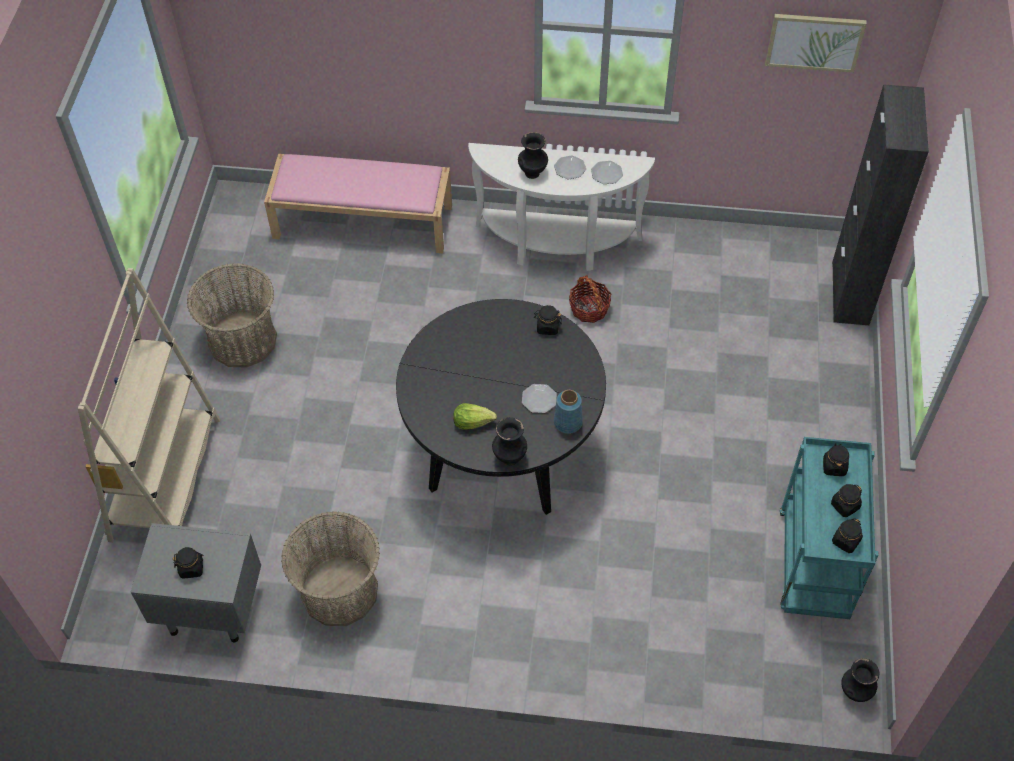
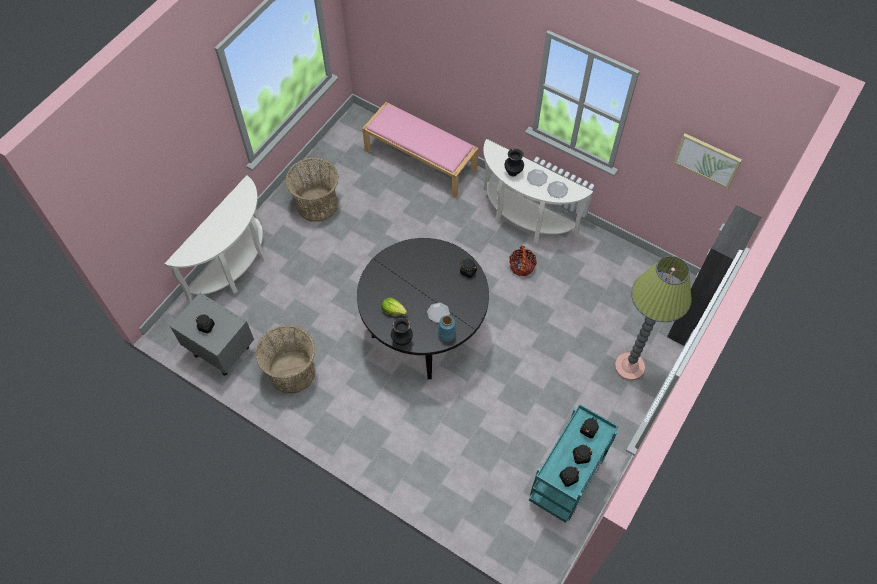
camera: 25 degrees right, 5 degrees up
beige bookcase [77,268,220,543] -> white console table [165,175,266,303]
black vase [841,658,879,702] -> none
none -> floor lamp [615,256,692,381]

